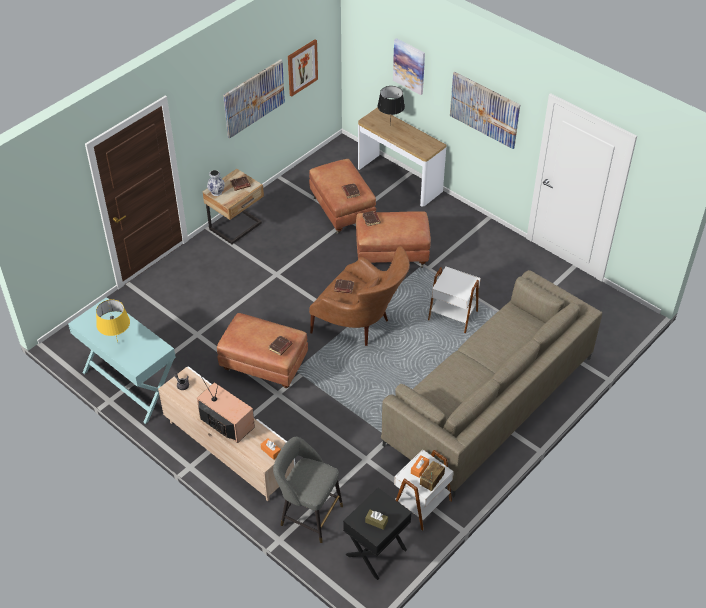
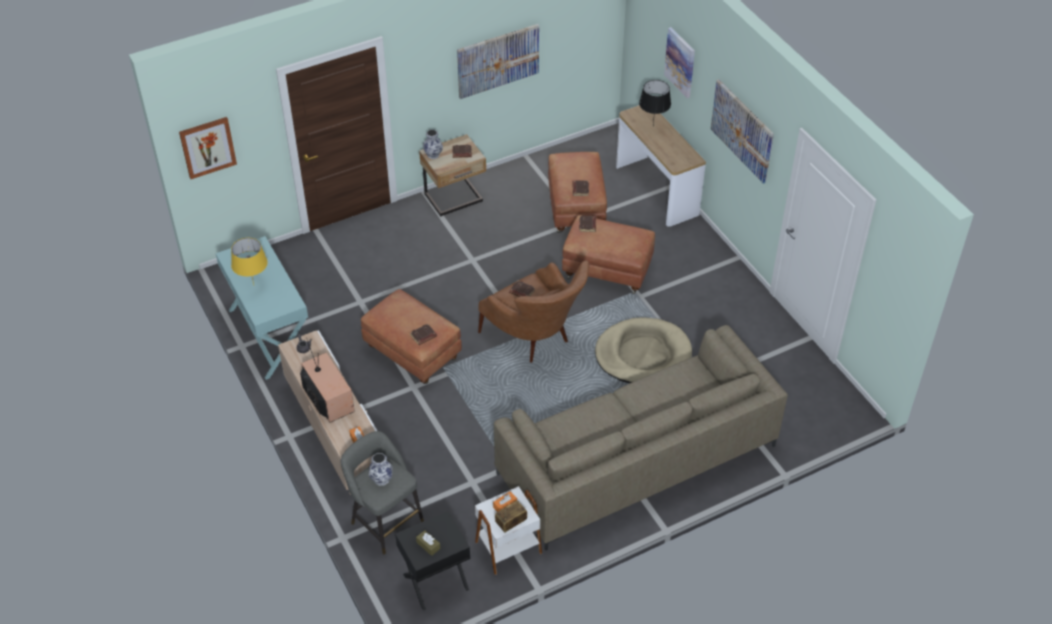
camera: 20 degrees right, 0 degrees up
picture [288,39,318,97] -> picture moved to [179,117,237,179]
white side table [428,267,481,333] -> beige dog bed [595,317,692,384]
none -> vase [369,453,393,486]

